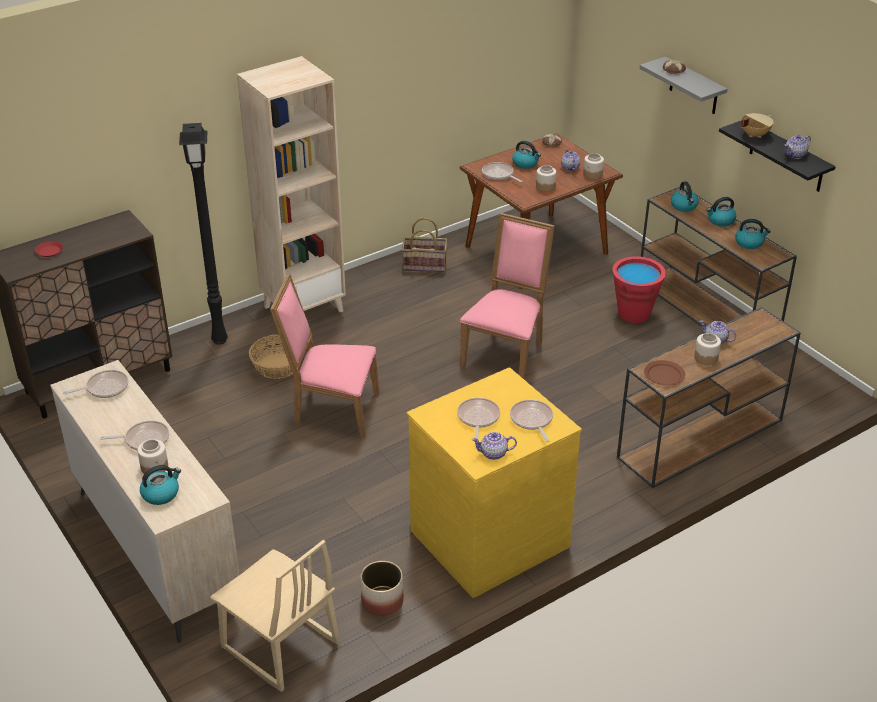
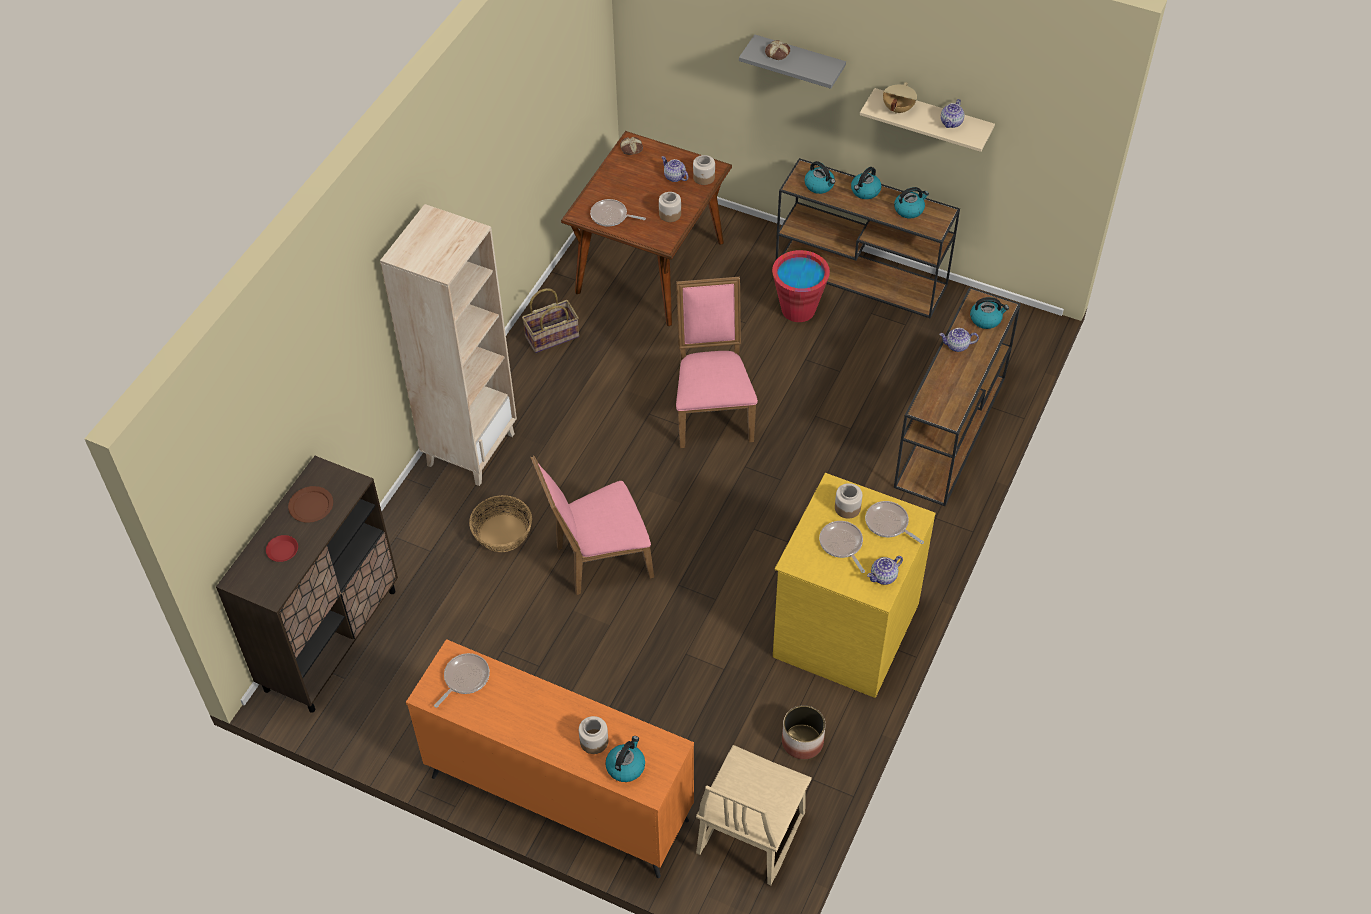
camera: 30 degrees left, 15 degrees up
beige dresser [50,360,240,643] -> orange dresser [406,639,694,878]
frying pan [100,421,169,450] -> none
black floor lamp [179,123,228,345] -> none
beige chair [210,540,340,692] -> beige chair turned 105 degrees clockwise [696,745,812,885]
kettle [512,141,541,169] -> kettle moved to [970,297,1009,329]
brown plate [644,360,685,386] -> brown plate moved to [288,486,333,523]
jar [694,333,721,365] -> jar moved to [835,483,862,519]
black shelf [719,121,836,192] -> beige shelf [860,88,995,152]

